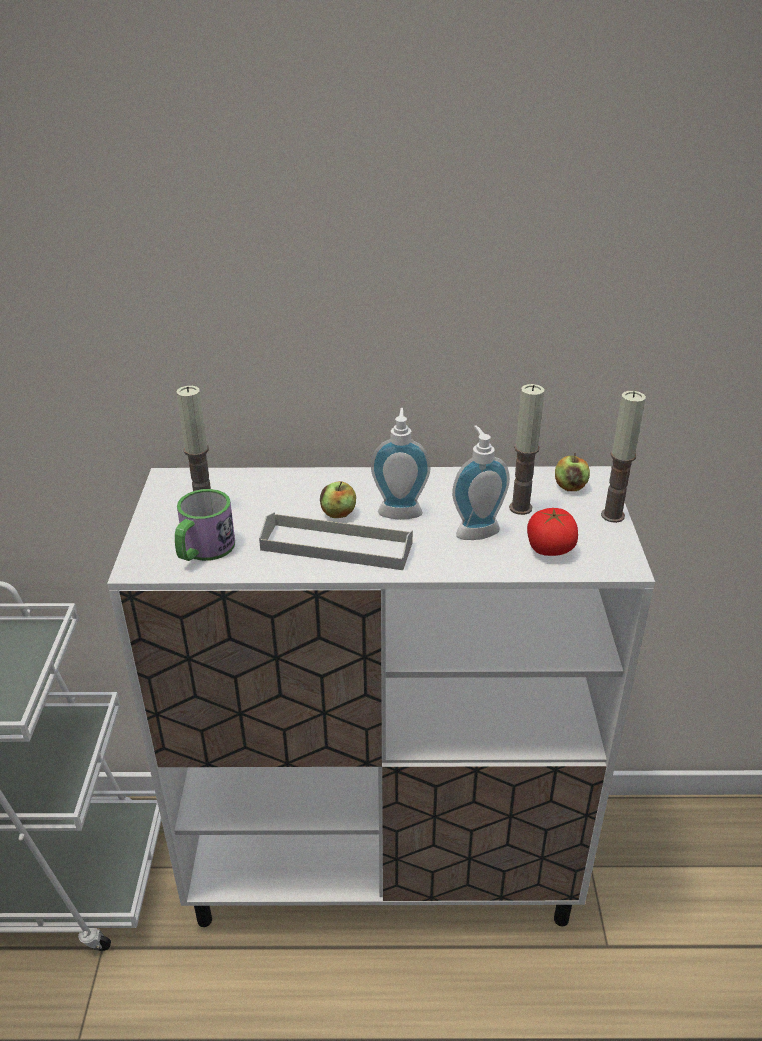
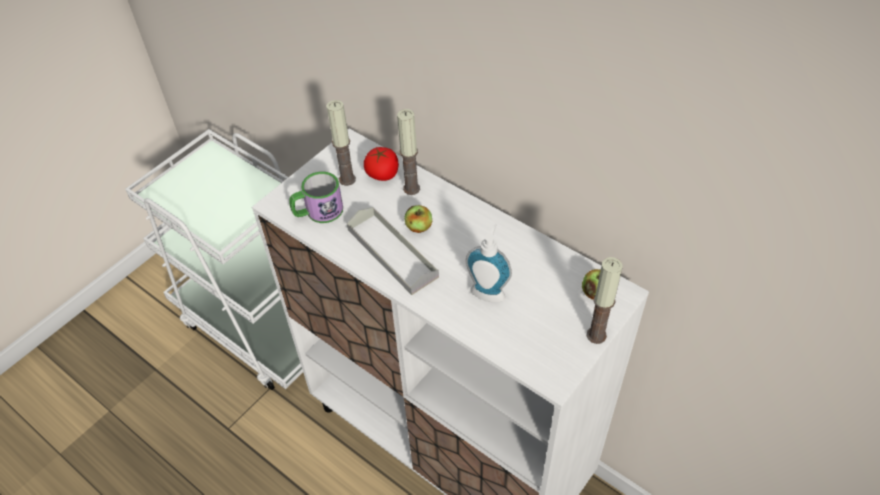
camera: 40 degrees right, 15 degrees up
soap dispenser [371,408,430,520] -> none
candle [509,384,544,515] -> candle moved to [397,109,420,195]
tomato [527,508,578,556] -> tomato moved to [364,147,399,181]

